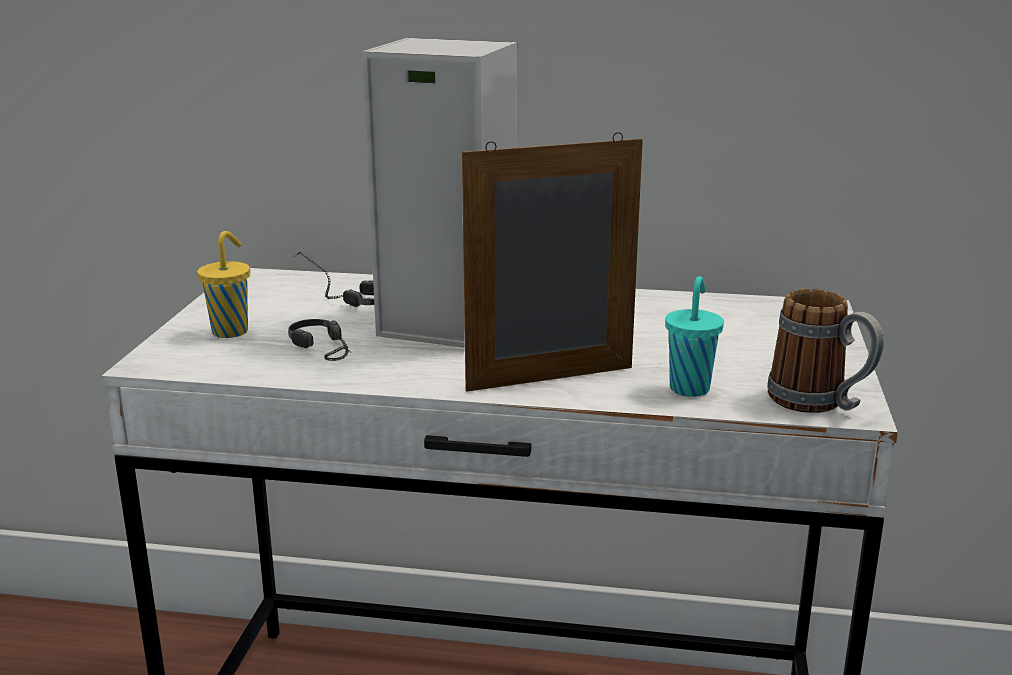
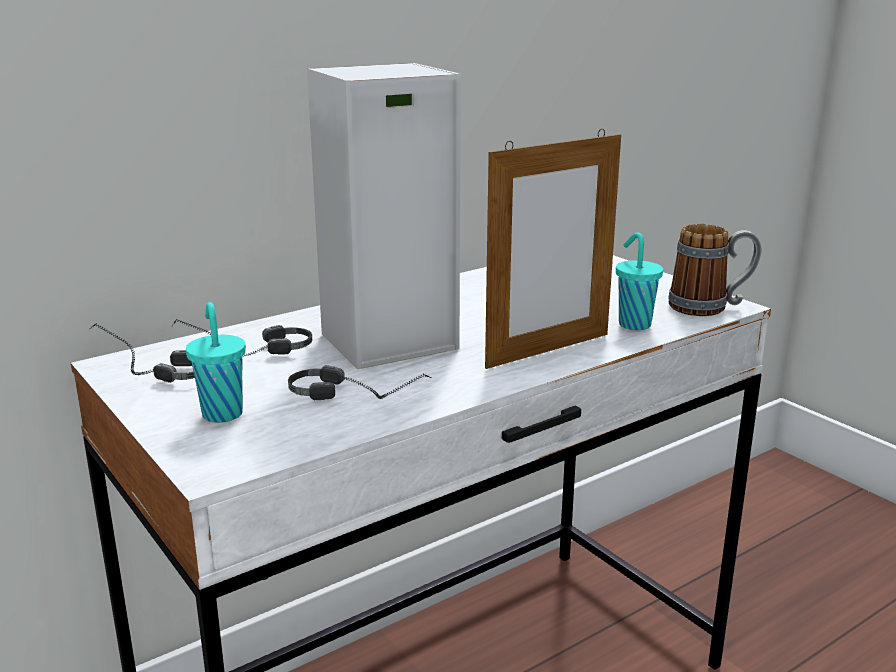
camera: 45 degrees left, 0 degrees up
yellow cup [197,231,250,338] -> turquoise cup [186,302,246,423]
picture frame [462,132,643,392] -> picture frame turned 150 degrees counterclockwise [485,129,621,369]
none -> headphones [90,323,195,383]

